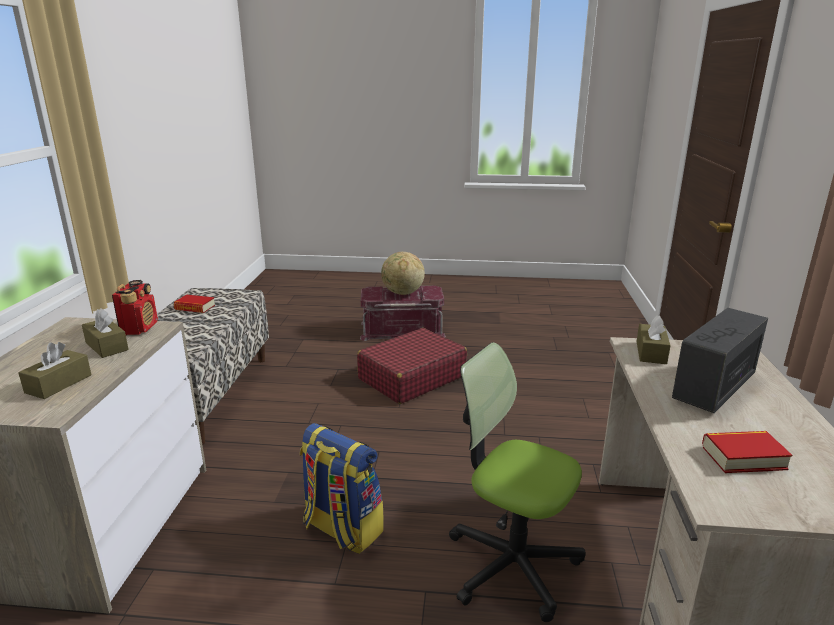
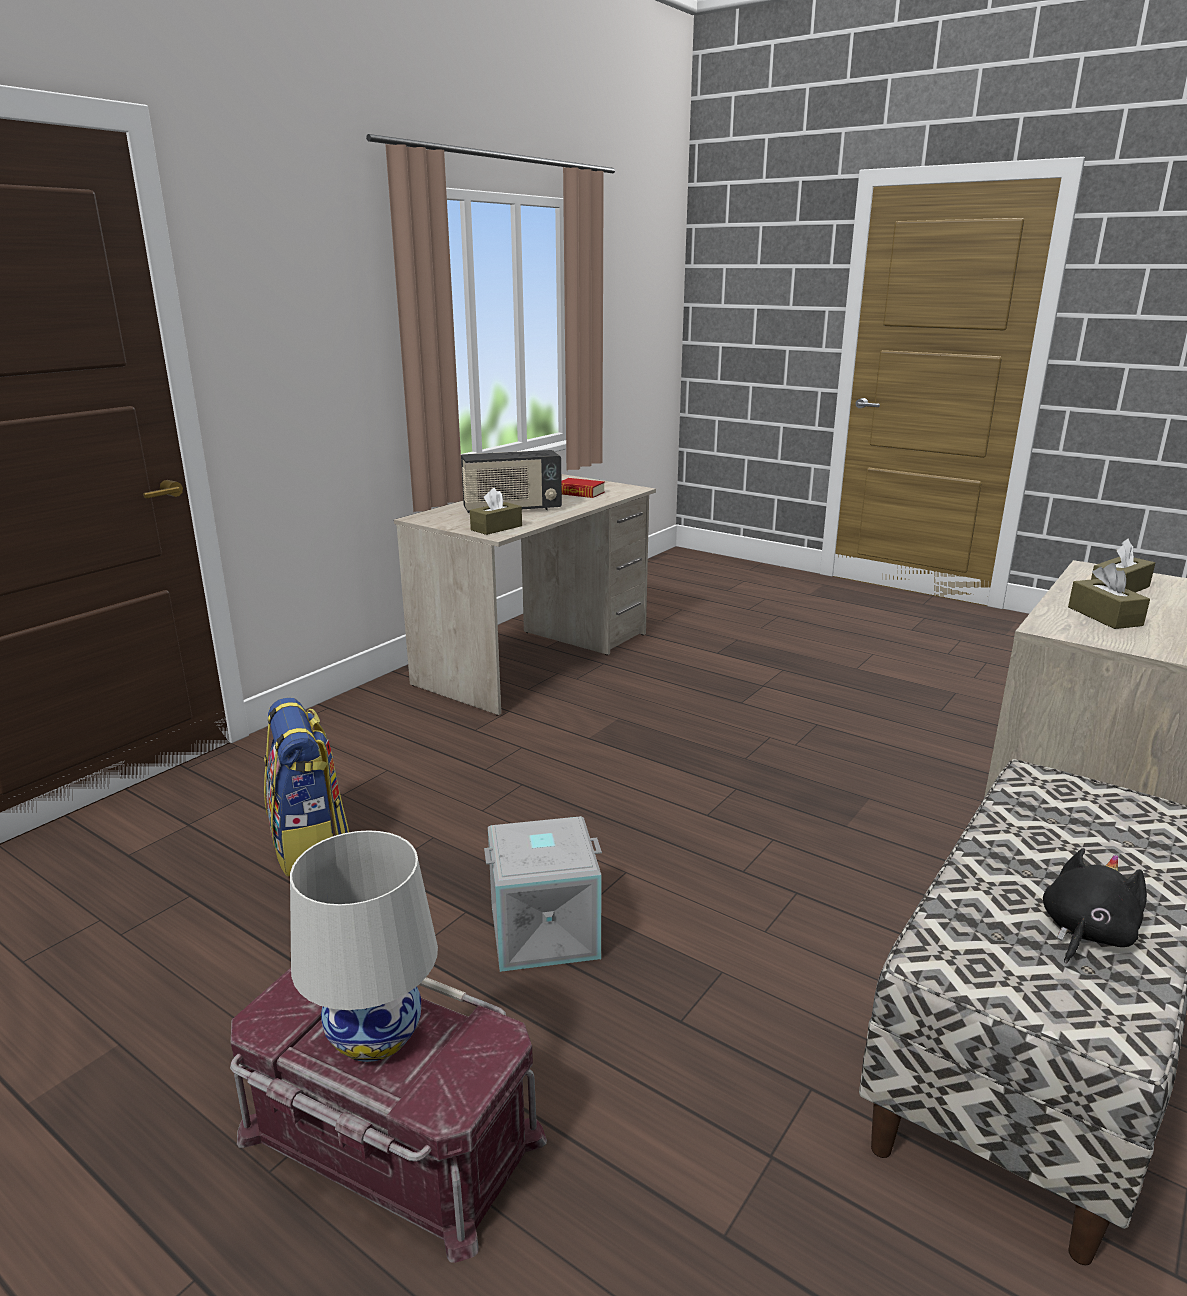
camera: 150 degrees left, 0 degrees up
radio [112,280,158,335] -> none
book [174,295,215,313] -> black plush toy [1043,848,1147,964]
backpack [300,423,384,554] -> backpack moved to [264,698,349,877]
red suitcase [357,328,467,404] -> grey storage box [484,816,602,972]
globe [381,252,425,295] -> white table lamp [290,830,438,1062]
office chair [449,342,586,622] -> none

